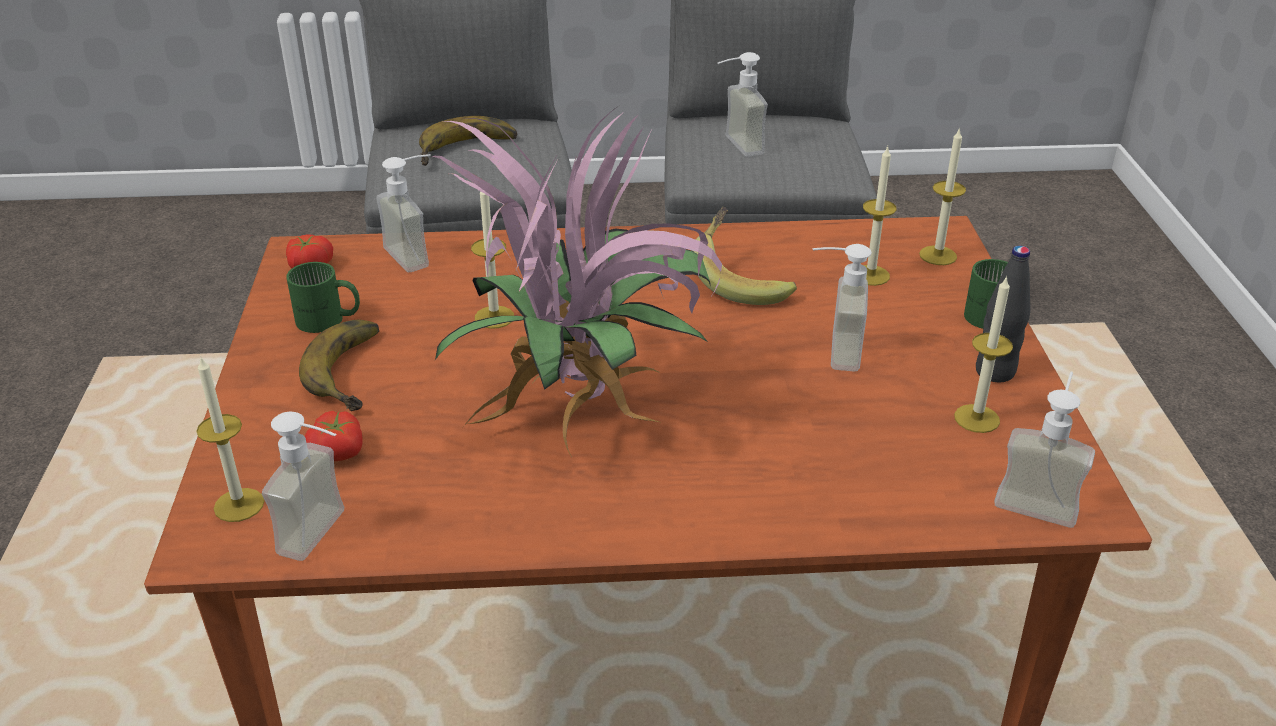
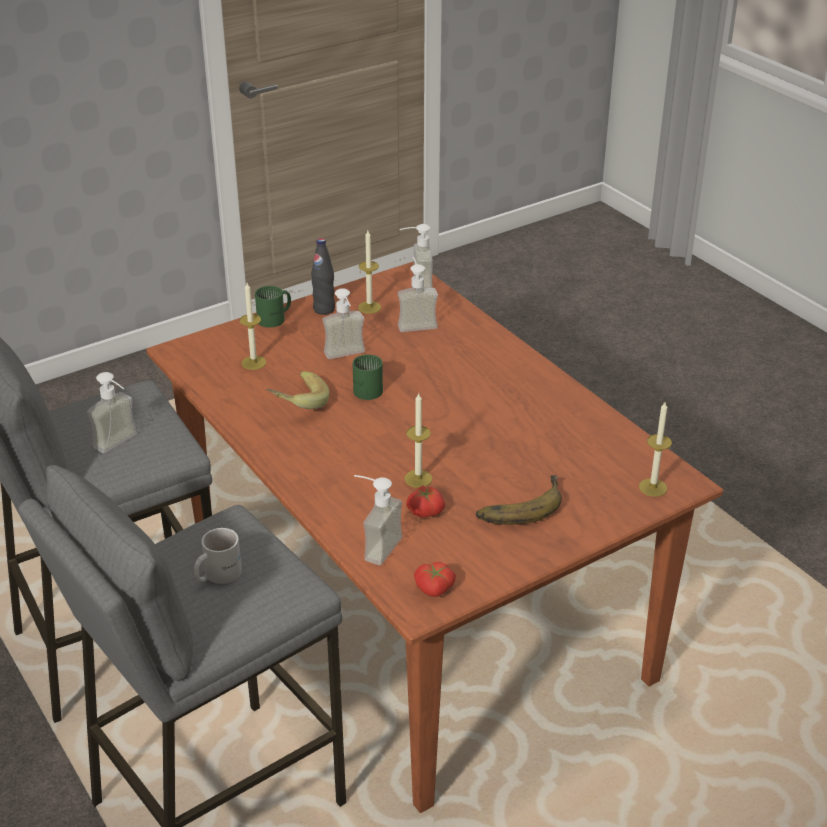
camera: 120 degrees left, 0 degrees up
soap dispenser [262,411,344,561] -> soap dispenser moved to [398,257,438,332]
green mug [286,262,360,333] -> green mug moved to [353,354,383,400]
tomato [305,411,363,461] -> tomato moved to [406,486,445,518]
banana [419,116,518,166] -> white mug [194,528,242,584]
potted plant [433,108,722,457] -> none
candle [919,127,966,265] -> none

